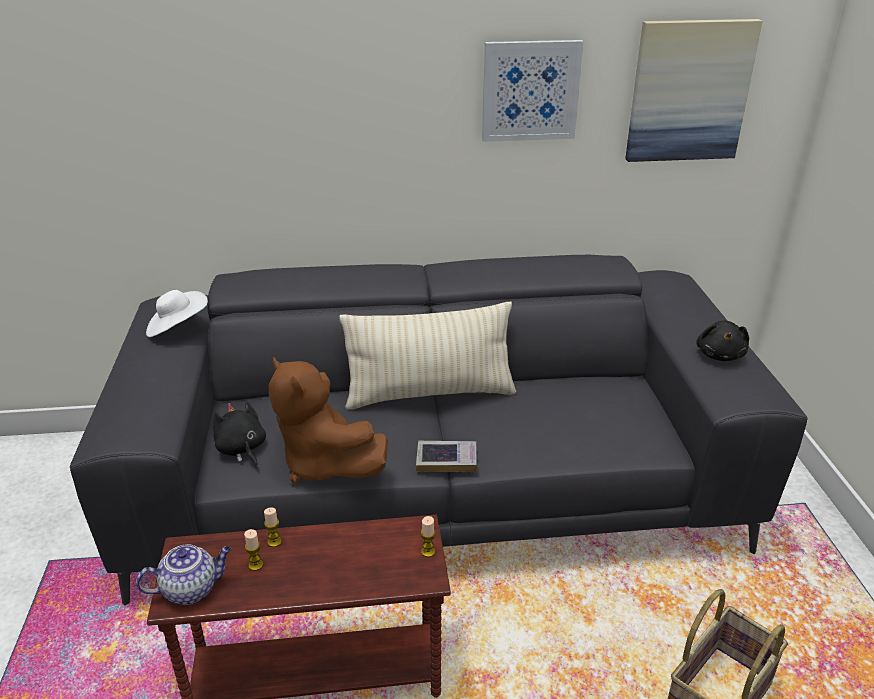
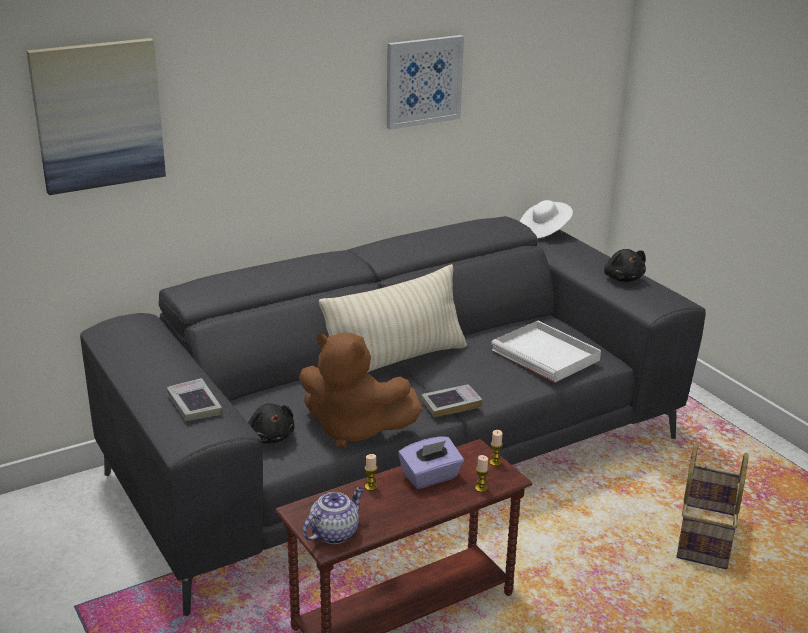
camera: 25 degrees left, 5 degrees down
white hat [146,290,208,337] -> white hat moved to [519,200,573,238]
black plush toy [213,401,266,468] -> black plush toy turned 150 degrees counterclockwise [248,403,295,443]
candle [244,529,263,571] -> candle moved to [475,455,489,492]
picture [625,19,763,162] -> picture moved to [26,38,166,195]
none -> book [167,378,222,421]
none -> purple tissue box [398,436,464,489]
none -> white tray [491,321,601,383]

